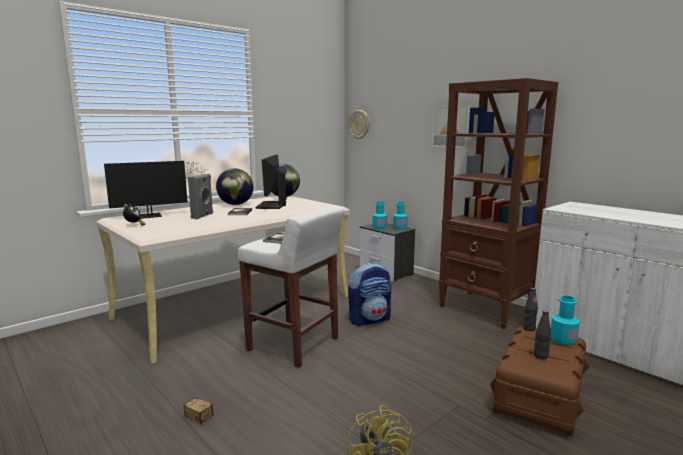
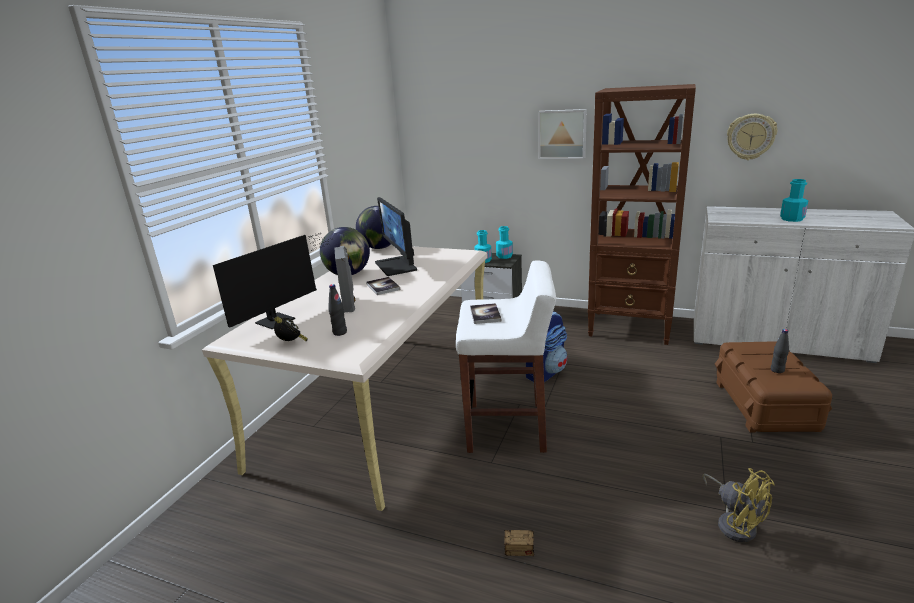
camera: 25 degrees left, 10 degrees up
wall clock [349,110,370,140] -> wall clock moved to [727,114,777,160]
black bottle [523,288,538,331] -> black bottle moved to [328,284,347,336]
turquoise bottle [551,295,580,345] -> turquoise bottle moved to [780,179,808,222]

